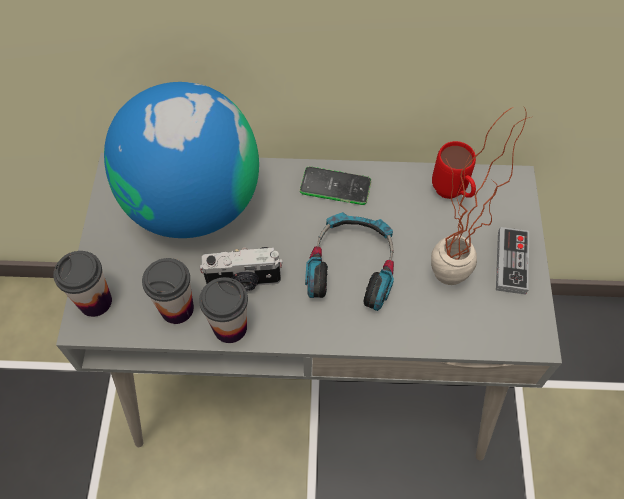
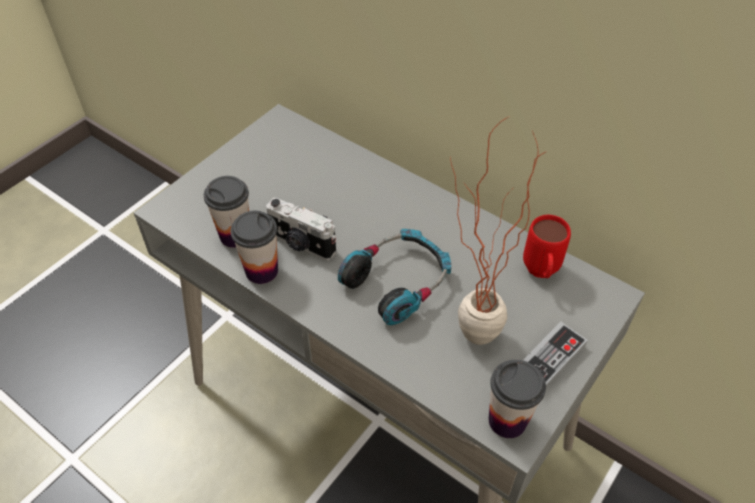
camera: 35 degrees right, 10 degrees down
cup [53,251,112,317] -> cup moved to [489,360,546,438]
globe [104,82,259,238] -> none
phone [300,166,371,205] -> none

